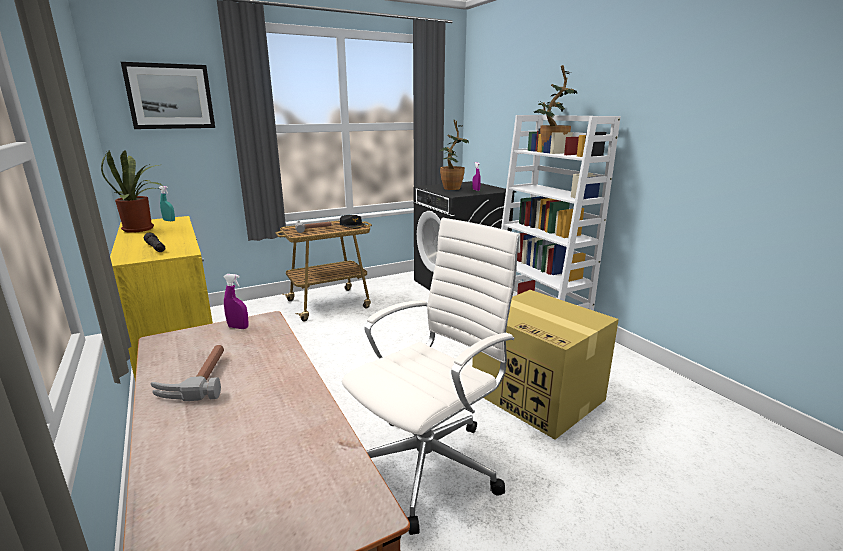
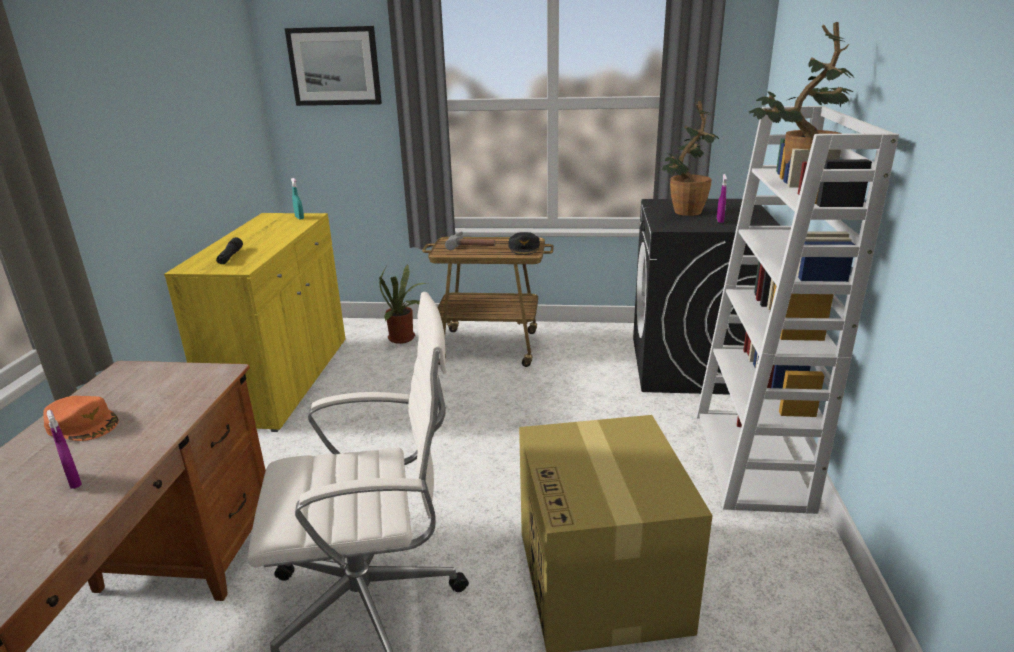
camera: 35 degrees right, 5 degrees up
potted plant [101,150,163,233] -> potted plant moved to [379,264,426,344]
hammer [151,345,224,401] -> orange cap [43,396,119,441]
purple spray bottle [223,274,249,329] -> purple spray bottle moved to [47,410,82,489]

